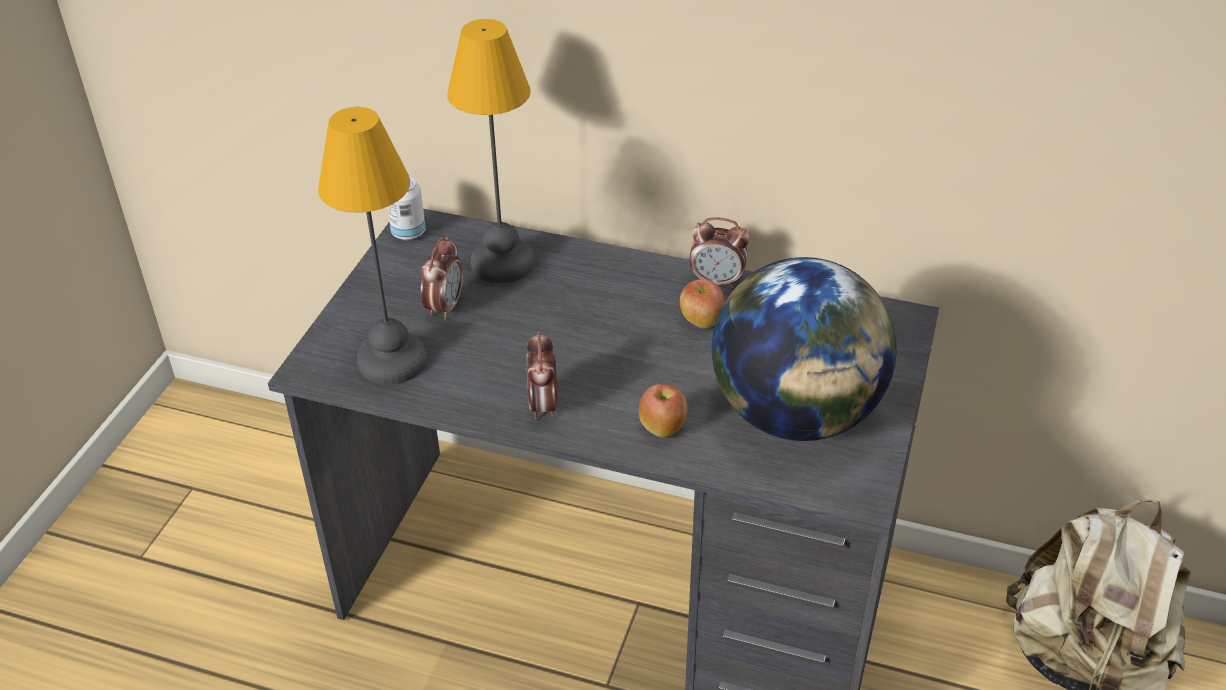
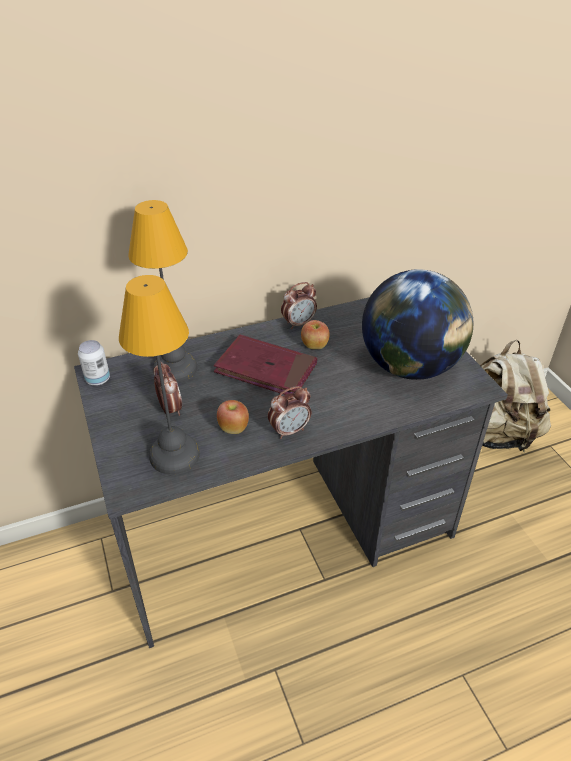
camera: 40 degrees left, 0 degrees up
alarm clock [526,331,558,420] -> alarm clock turned 75 degrees counterclockwise [268,386,311,439]
apple [639,384,687,437] -> apple moved to [217,400,249,434]
none -> red book [214,335,317,395]

